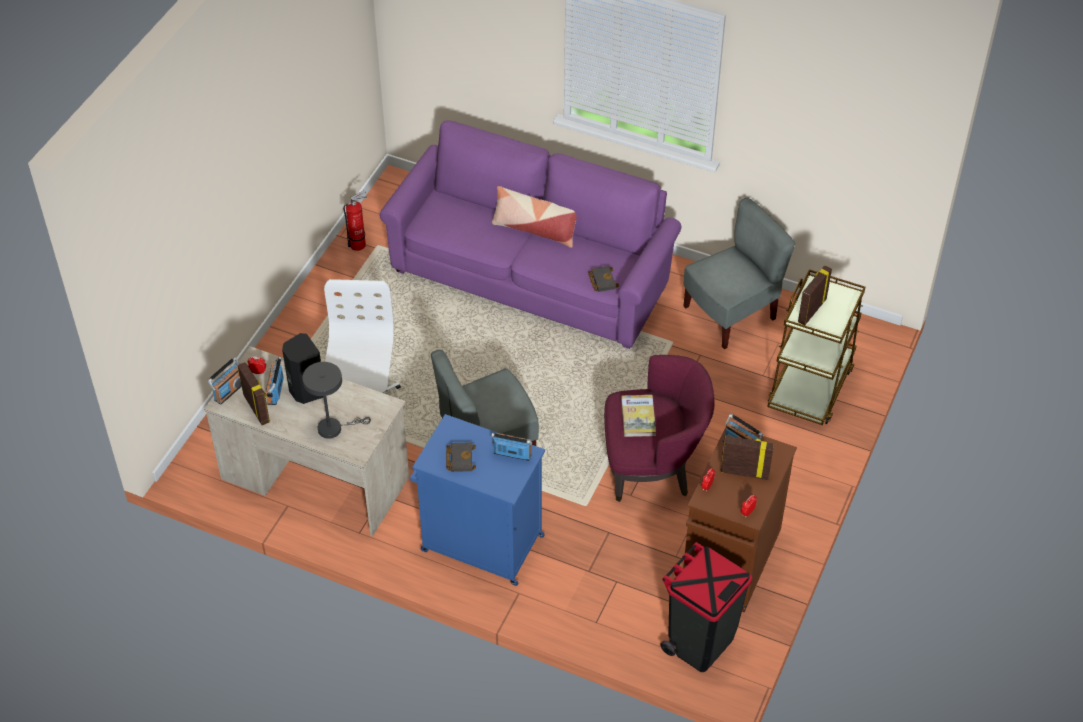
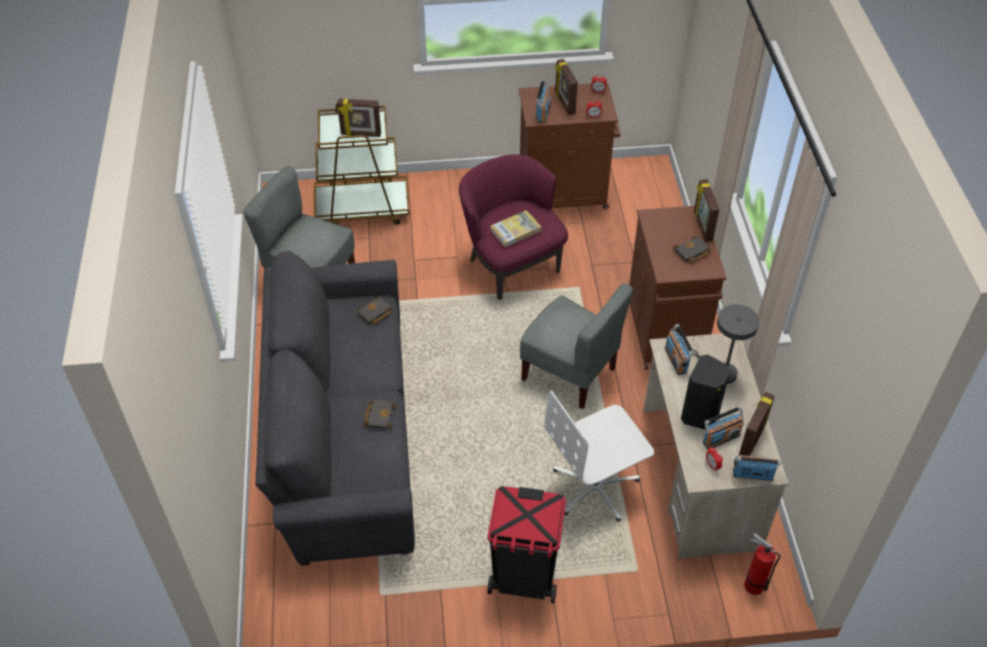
camera: 120 degrees left, 0 degrees up
fire extinguisher [343,190,368,251] -> fire extinguisher moved to [744,533,780,595]
purple sofa [379,120,681,349] -> grey sofa [256,251,415,566]
blue cabinet [410,414,545,586] -> brown cabinet [629,206,726,370]
radio [491,433,532,461] -> radio moved to [665,324,694,375]
pillow [492,186,577,248] -> none
black trash can [660,542,752,672] -> black trash can moved to [487,486,566,603]
none -> black book [364,400,397,430]
none -> picture frame [694,179,719,242]

